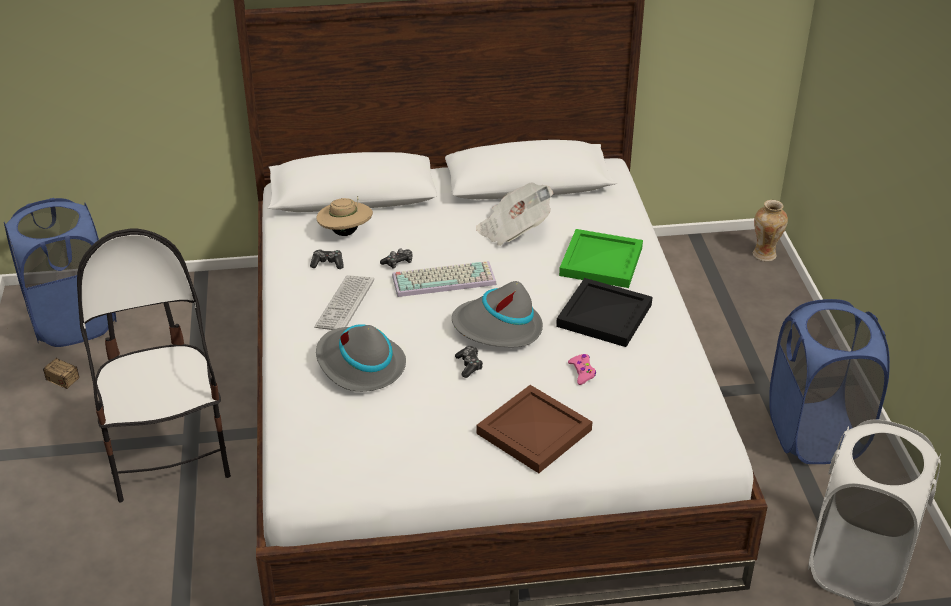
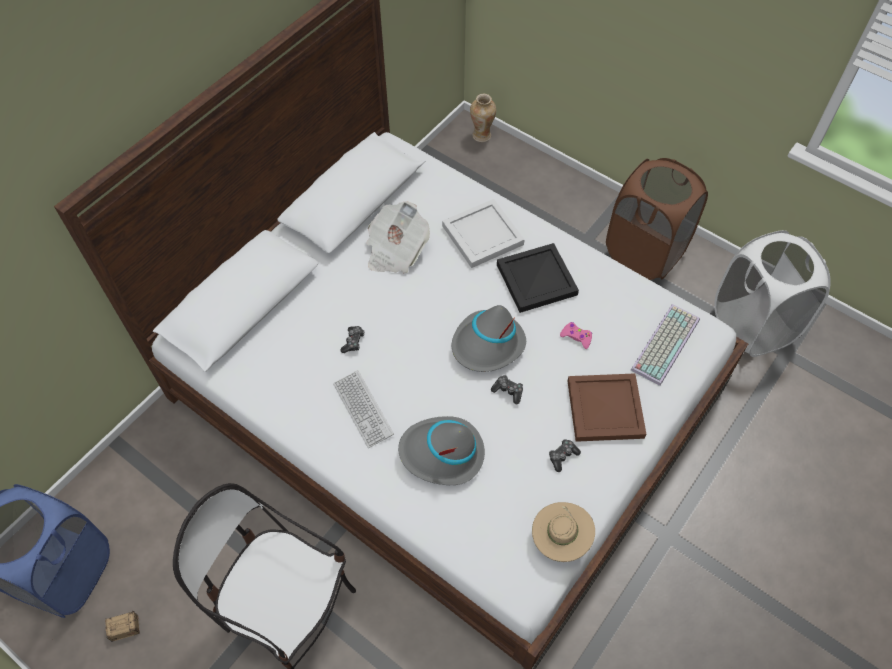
camera: 45 degrees left, 20 degrees up
game controller [310,249,344,269] -> game controller moved to [549,439,581,472]
beige hat [316,196,373,236] -> beige hat moved to [532,502,595,562]
keyboard [392,261,497,297] -> keyboard moved to [631,304,700,386]
green tray [559,229,643,288] -> white tray [442,199,525,268]
blue laundry basket [769,299,890,464] -> brown laundry basket [606,158,708,280]

